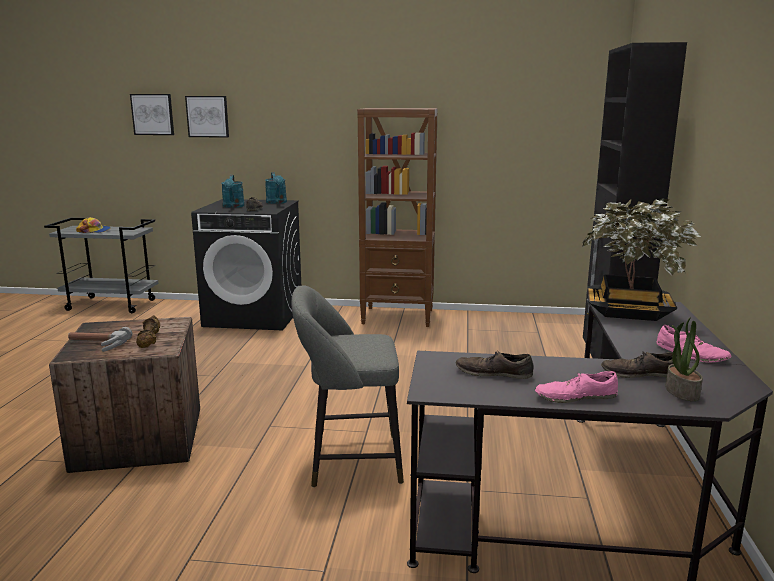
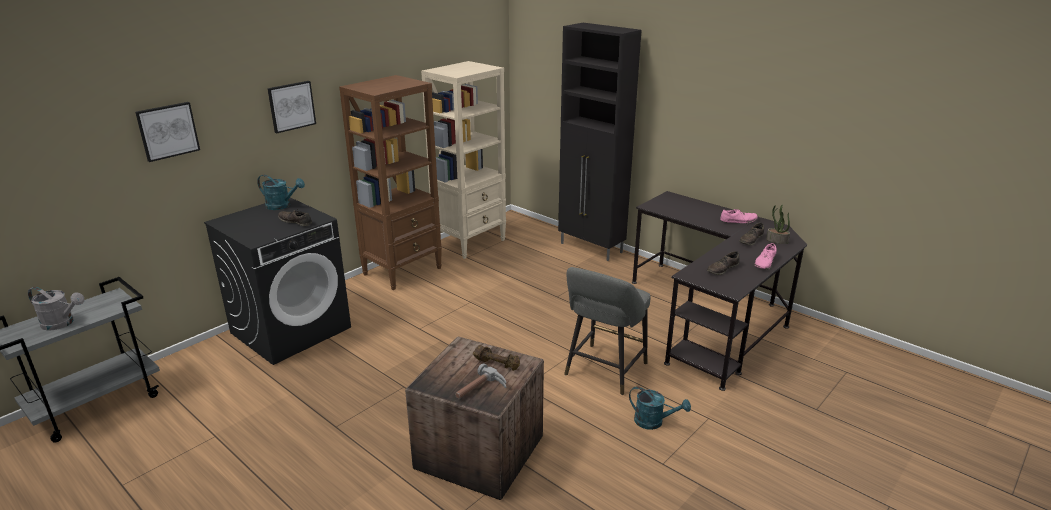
camera: 55 degrees left, 10 degrees up
cap [76,217,111,233] -> grey watering can [28,287,85,331]
picture [130,94,174,135] -> picture moved to [267,81,316,133]
turquoise watering can [221,175,245,208] -> turquoise watering can moved to [629,386,691,430]
potted plant [582,198,701,321] -> none
none -> beige bookcase [421,61,506,259]

